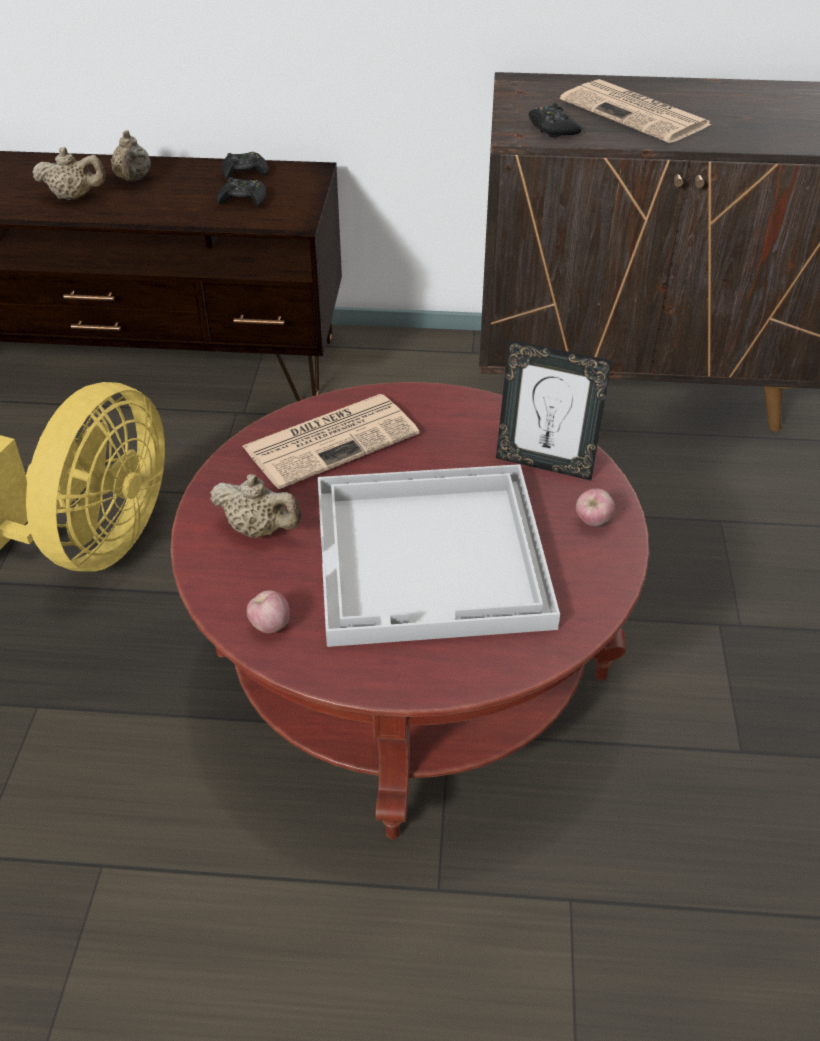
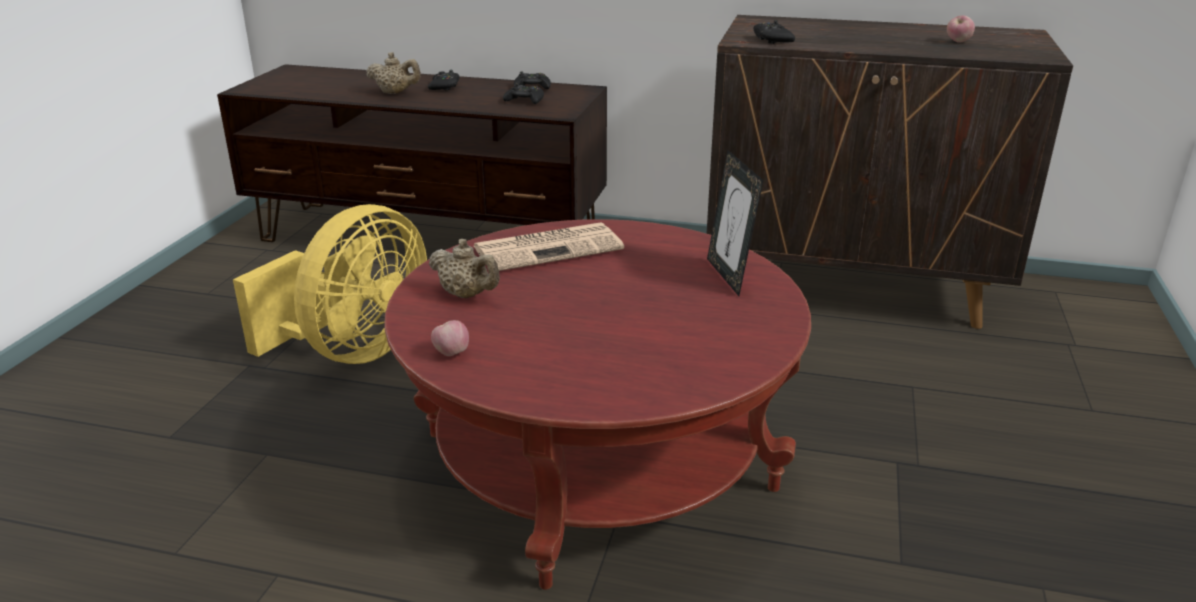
camera: 10 degrees right, 15 degrees down
beige teapot [111,130,151,181] -> black game controller [428,70,459,91]
white tray [318,464,560,647] -> none
picture frame [496,340,612,480] -> picture frame turned 45 degrees clockwise [707,150,763,296]
newspaper [560,79,712,143] -> none
apple [576,489,615,526] -> apple moved to [947,15,975,43]

